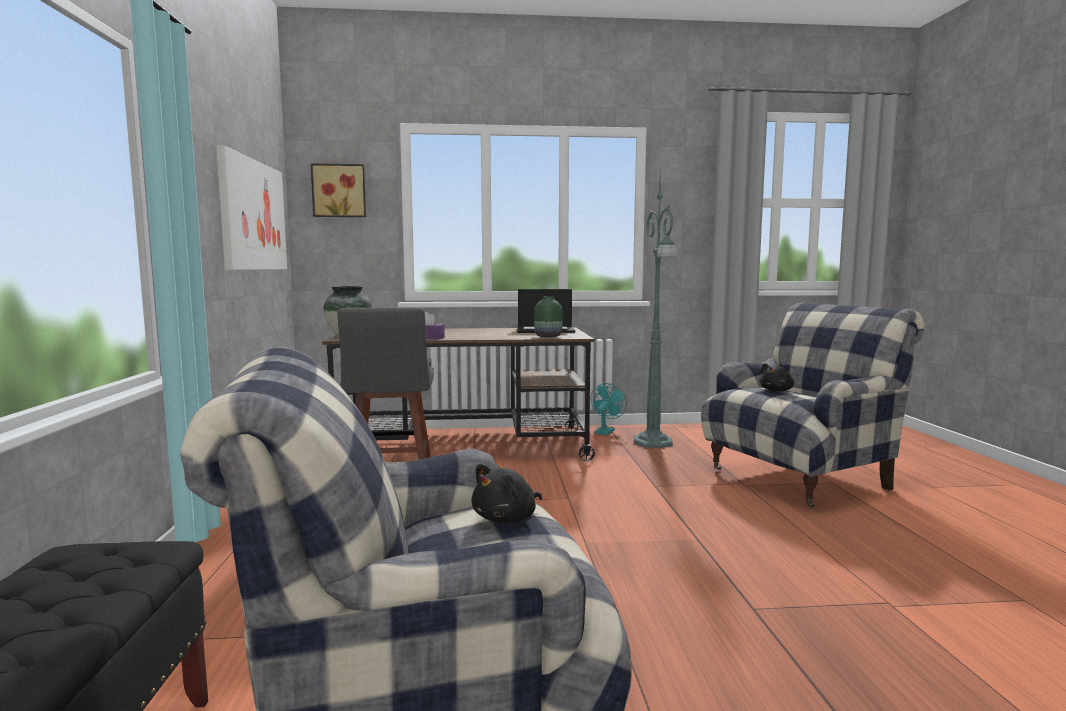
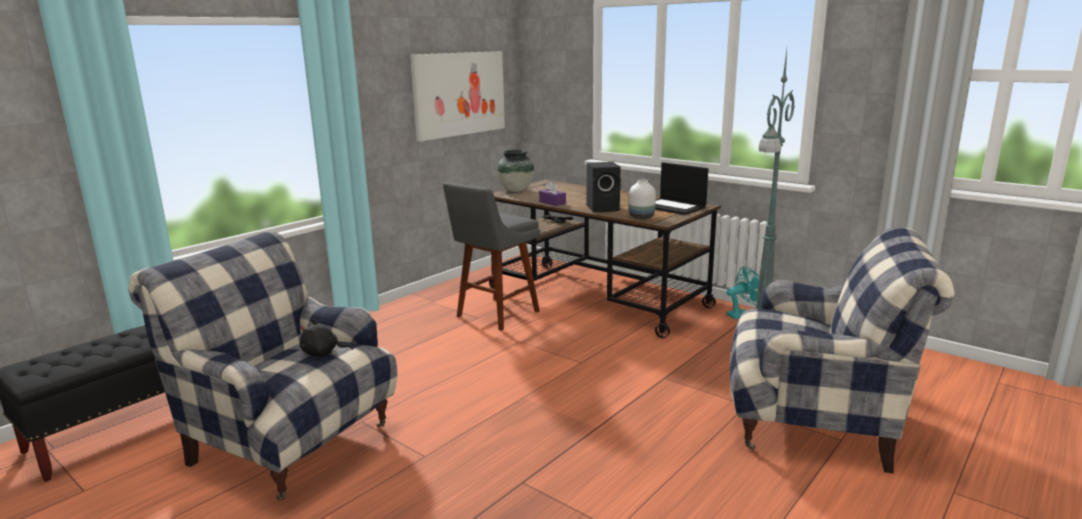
camera: 45 degrees right, 10 degrees up
picture [311,163,366,217] -> none
green vase [534,297,563,337] -> white vase [629,180,656,219]
black plush toy [759,363,794,392] -> none
none -> black speaker [587,162,621,212]

